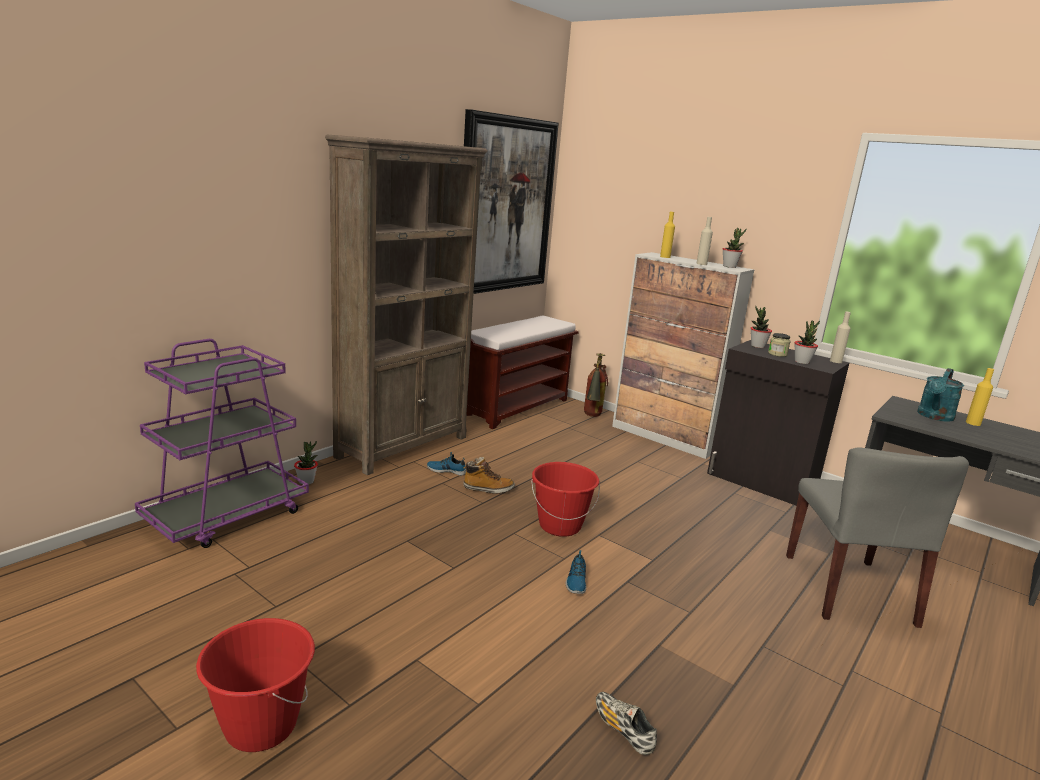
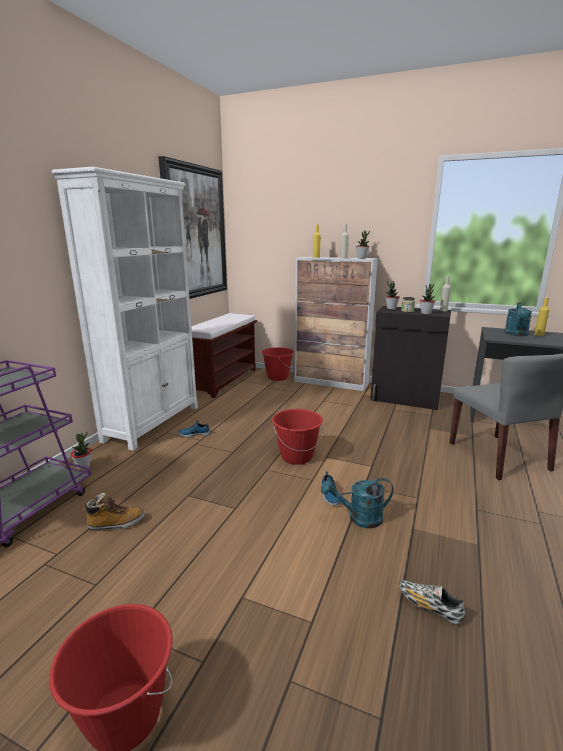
camera: 15 degrees left, 0 degrees up
brown bookcase [325,134,488,475] -> white bookcase [52,167,198,451]
boot [463,457,515,494] -> boot moved to [83,493,145,531]
fire extinguisher [584,353,608,417] -> red bucket [262,347,294,381]
none -> turquoise watering can [321,478,393,528]

